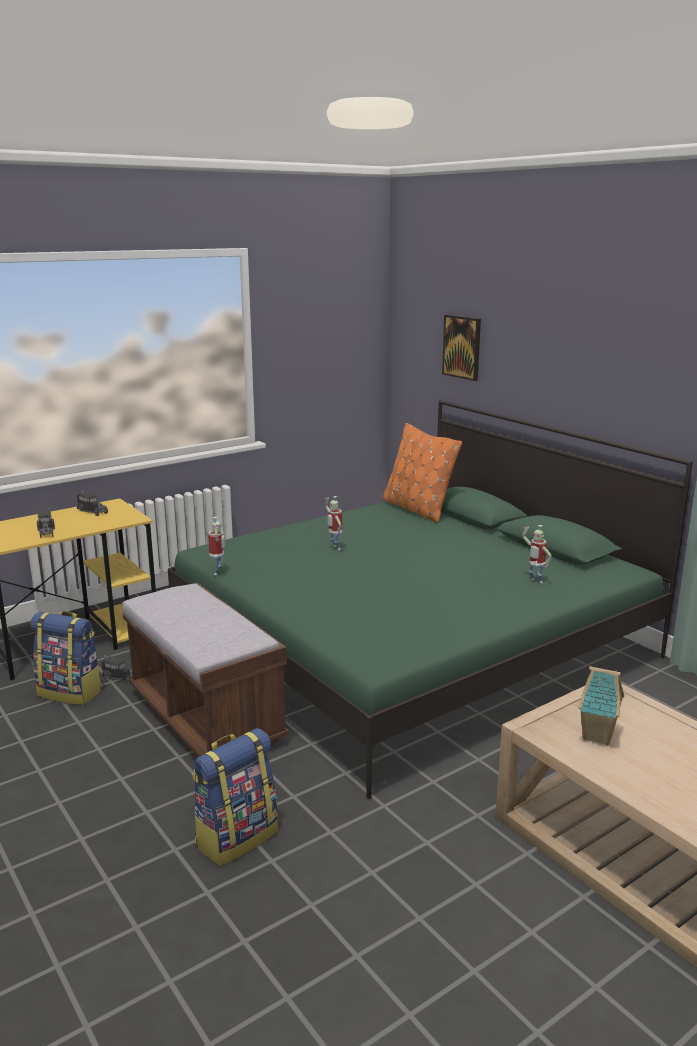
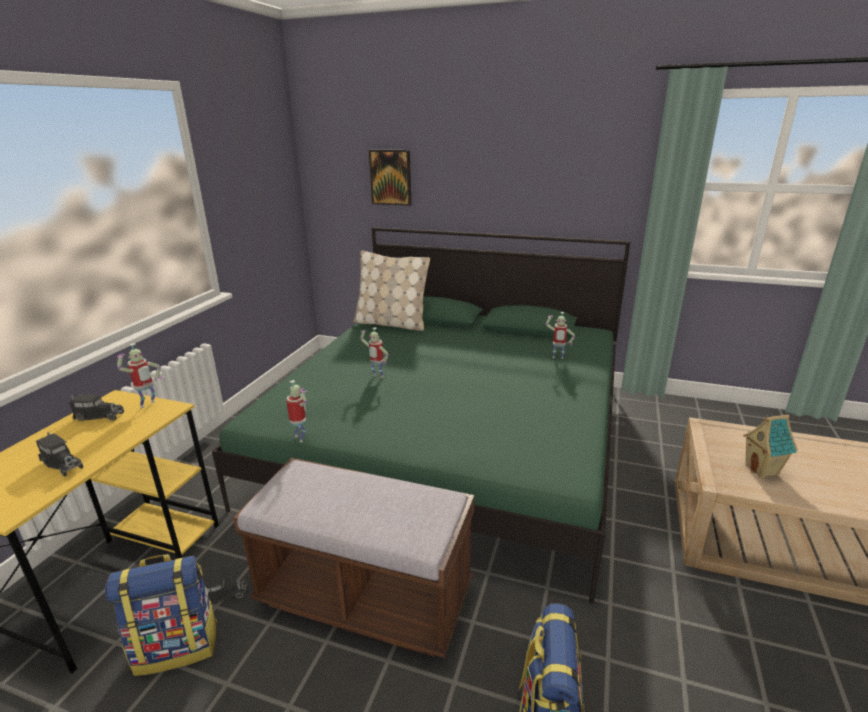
camera: 35 degrees left, 5 degrees up
orange pillow [382,423,462,523] -> beige pillow [354,251,430,331]
none -> toy robot [117,343,162,408]

